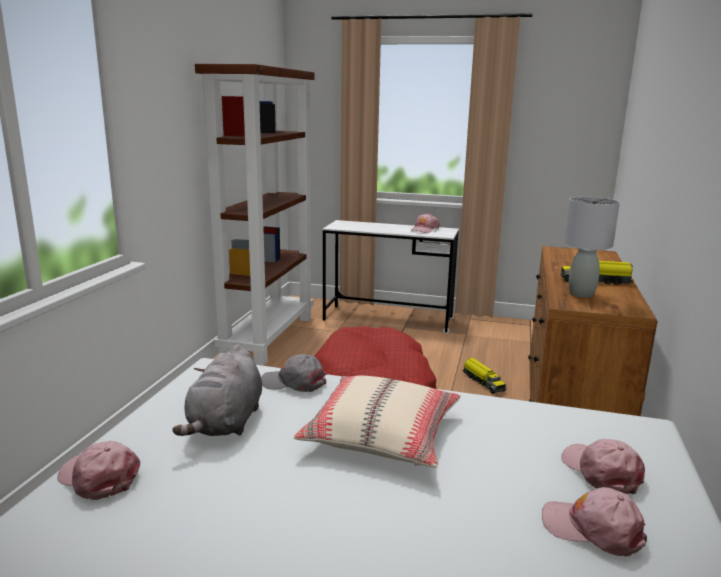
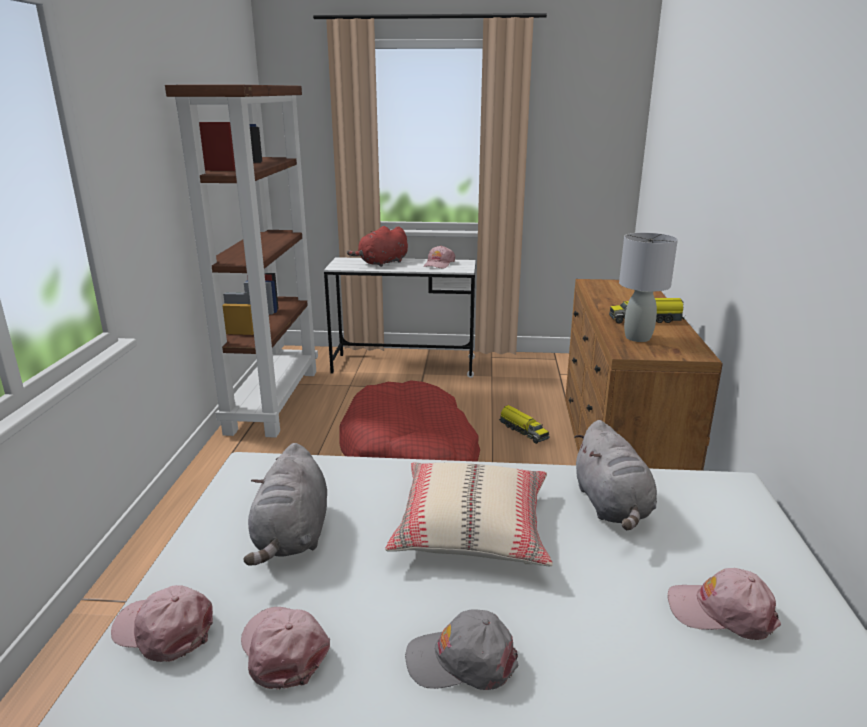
camera: 10 degrees left, 5 degrees up
grey cap [261,354,326,392] -> grey cap moved to [405,609,519,690]
pink cap [561,439,645,494] -> pink cap moved to [241,607,330,689]
none -> red plush toy [347,226,408,267]
none -> grey plush toy [574,420,657,530]

